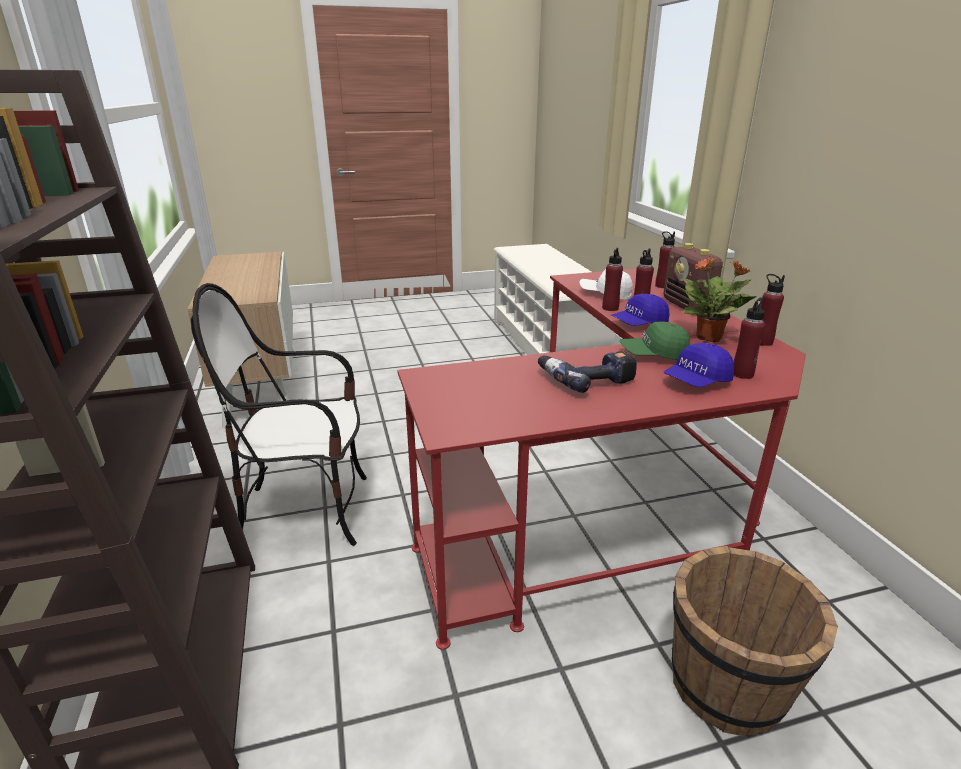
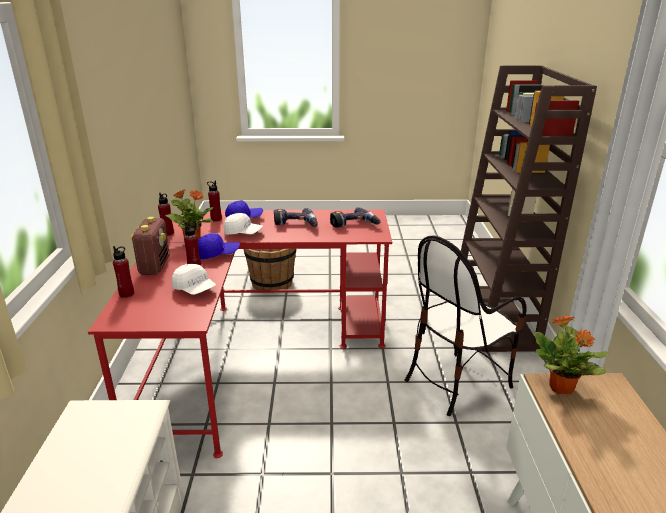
camera: 165 degrees left, 0 degrees up
chair [191,283,367,546] -> chair turned 135 degrees clockwise [404,236,527,416]
red bottle [602,248,623,311] -> none
green cap [620,322,690,360] -> white cap [224,213,263,235]
none -> power drill [330,207,381,228]
none -> potted plant [535,316,610,394]

